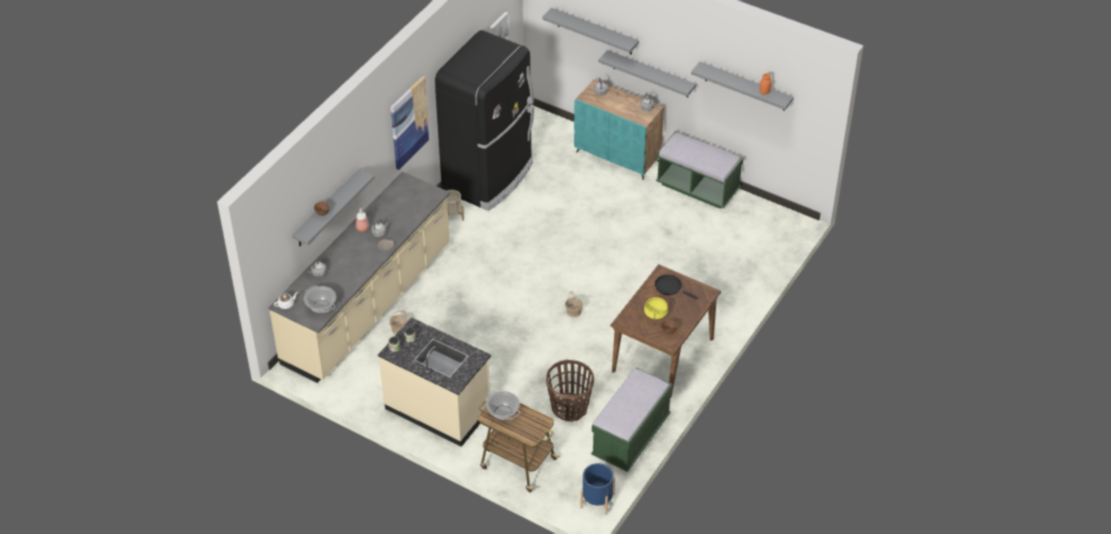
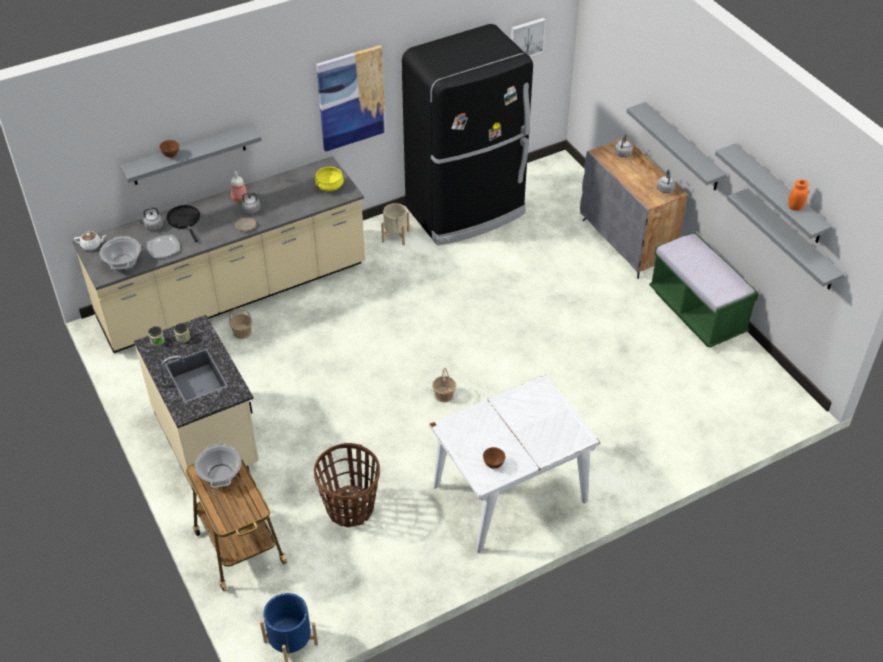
camera: 30 degrees right, 0 degrees up
grey shelf [542,8,639,54] -> grey shelf moved to [727,188,844,289]
turquoise cabinet [574,79,664,180] -> grey cabinet [580,138,687,279]
green bench [591,368,673,472] -> none
brown dining table [610,264,721,398] -> white dining table [429,375,600,553]
yellow cooking pot [644,296,668,319] -> yellow cooking pot moved to [315,167,344,191]
black frying pan [655,275,698,299] -> black frying pan moved to [166,205,200,242]
none -> plate [147,235,180,258]

